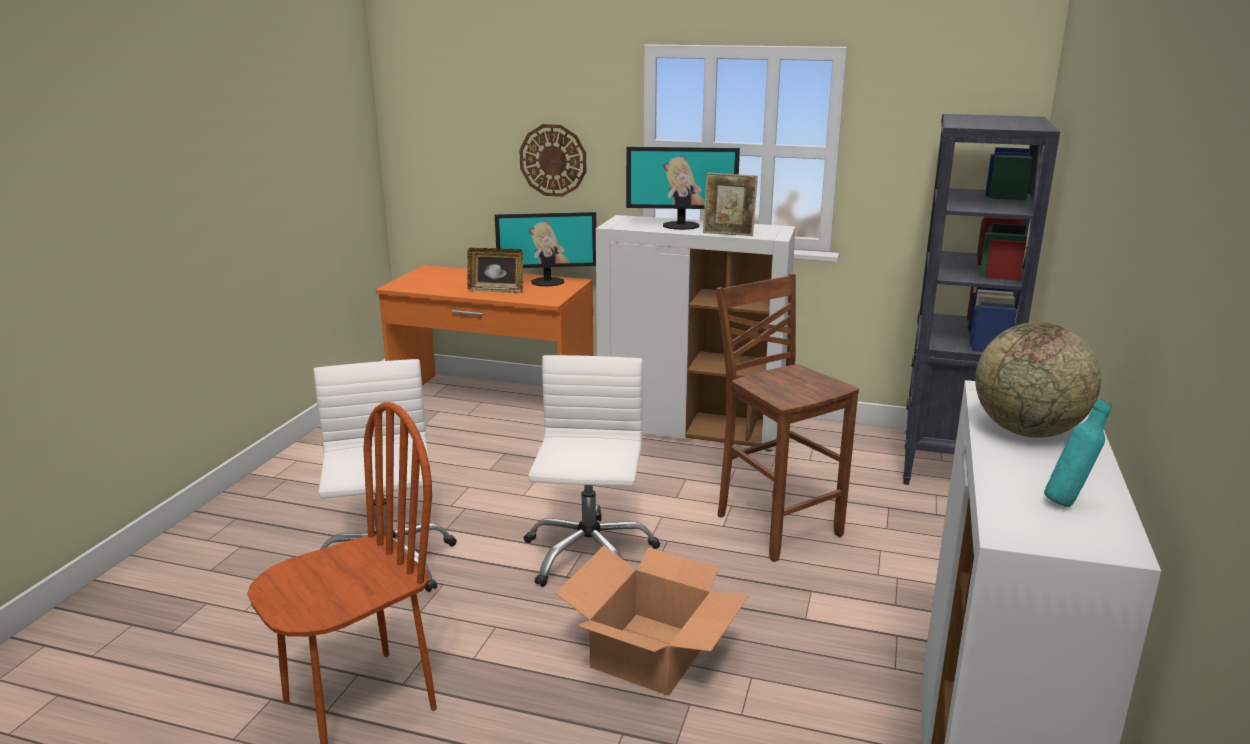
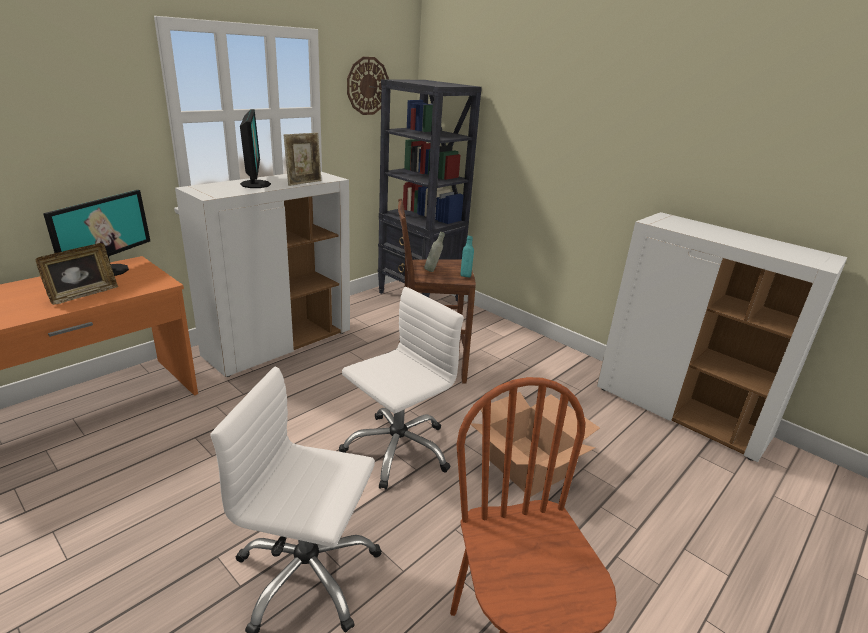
camera: 65 degrees left, 5 degrees up
wall clock [519,124,586,197] -> wall clock moved to [347,57,389,115]
white office chair [524,355,660,587] -> white office chair turned 105 degrees clockwise [339,287,464,490]
monitor [626,147,740,230] -> monitor turned 45 degrees counterclockwise [240,109,271,188]
globe [975,322,1101,438] -> none
turquoise bottle [1044,398,1112,507] -> turquoise bottle moved to [461,235,474,277]
none -> grey bottle [424,232,445,272]

